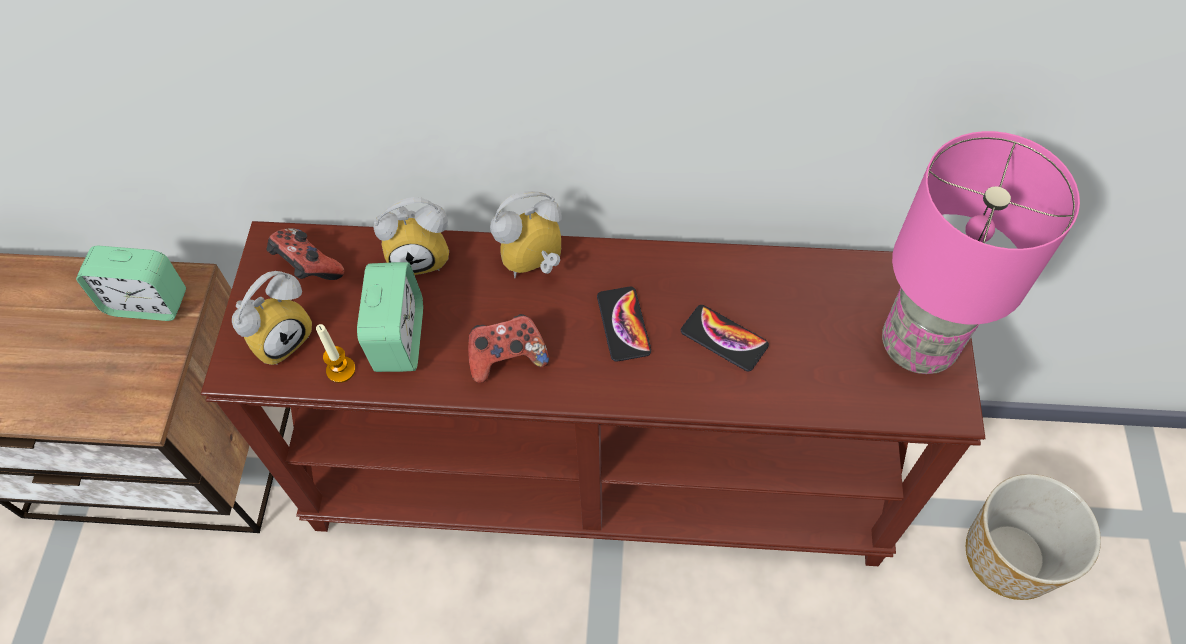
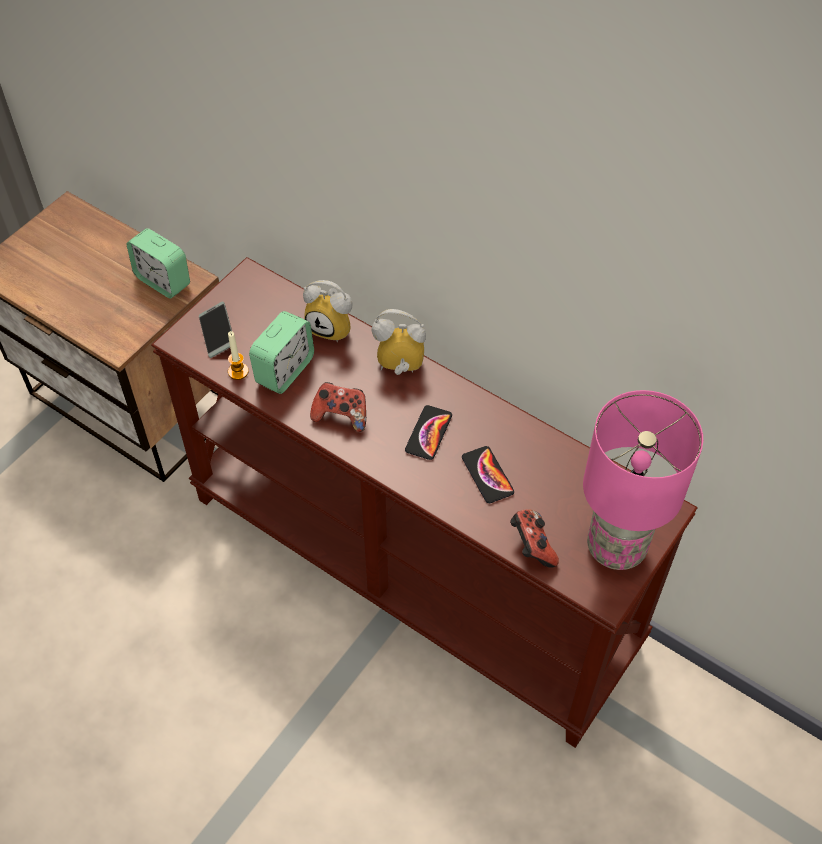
camera: 30 degrees right, 5 degrees down
alarm clock [232,271,312,365] -> phone [199,301,232,358]
game controller [267,228,344,280] -> game controller moved to [510,509,559,568]
planter [966,474,1101,600] -> none

